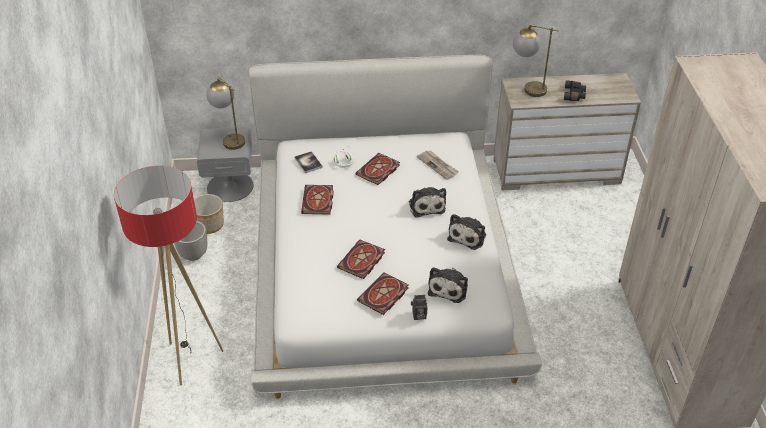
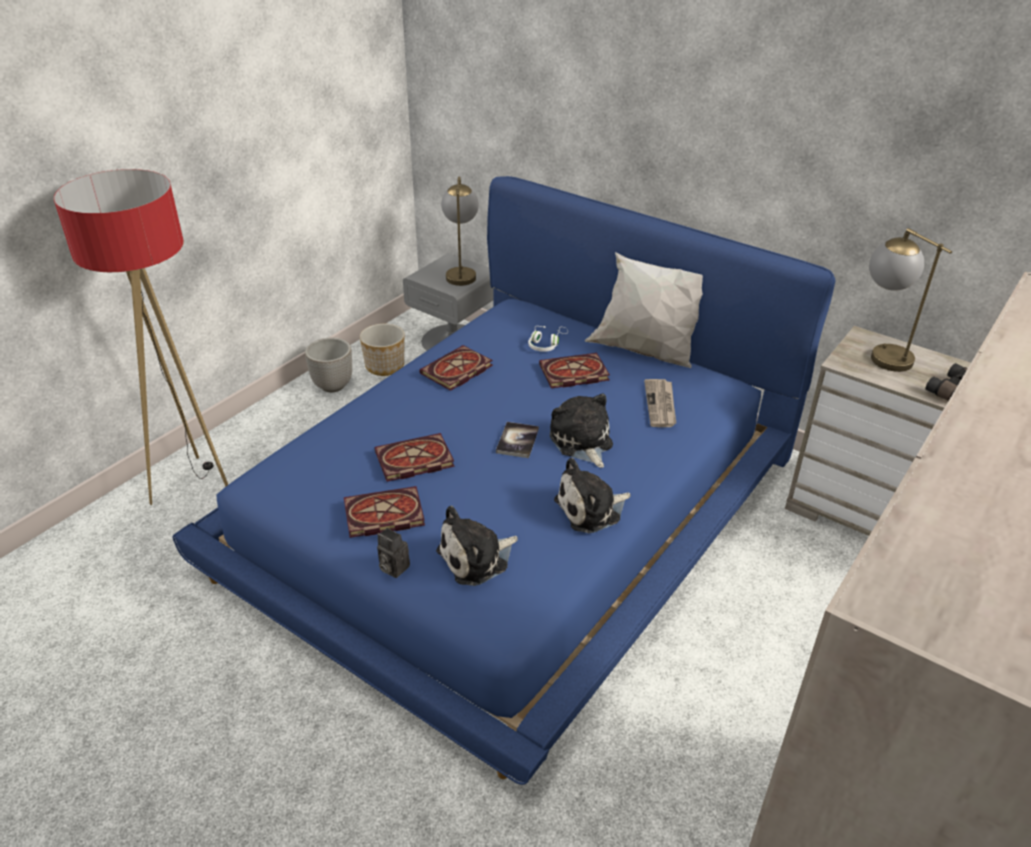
camera: 40 degrees right, 5 degrees down
white bed [249,55,542,399] -> blue bed [172,176,835,785]
book [294,151,323,173] -> book moved to [496,422,539,458]
plush toy [409,187,446,218] -> plush toy turned 135 degrees clockwise [550,393,613,468]
none -> white pillow [585,252,703,368]

